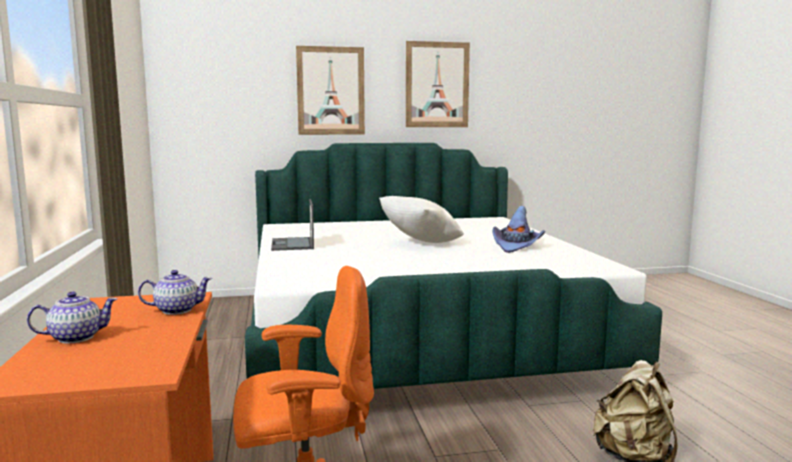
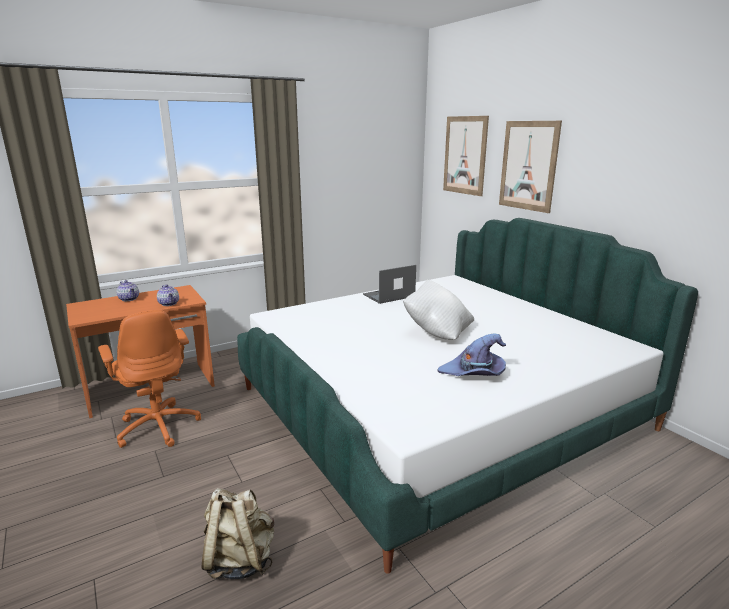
camera: 70 degrees right, 10 degrees up
picture [406,41,470,127] -> picture moved to [443,116,489,196]

